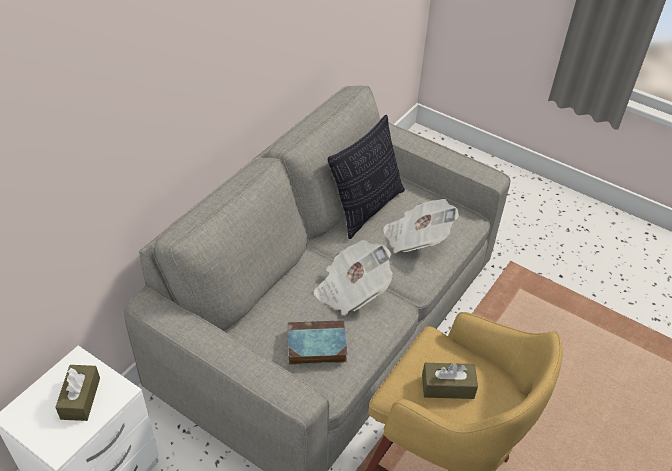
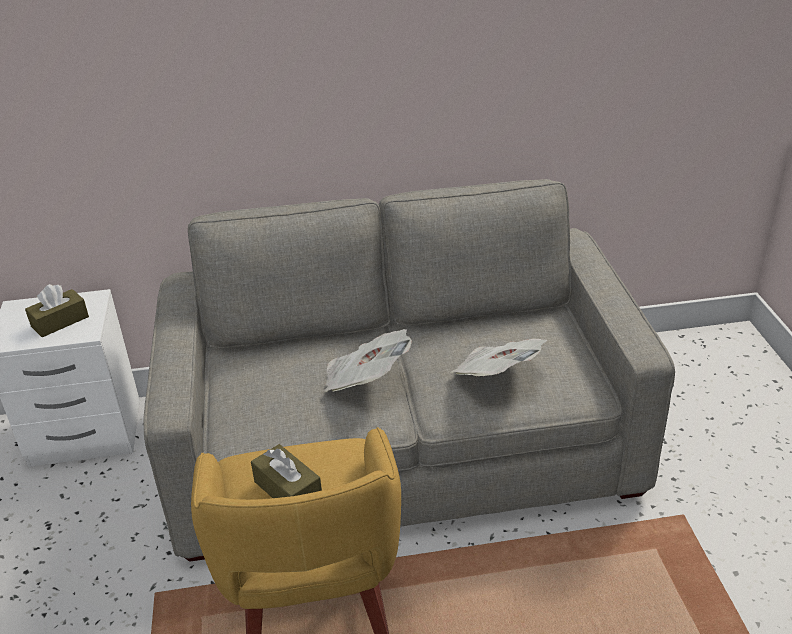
camera: 50 degrees right, 10 degrees down
book [288,320,347,365] -> none
pillow [327,115,405,239] -> none

